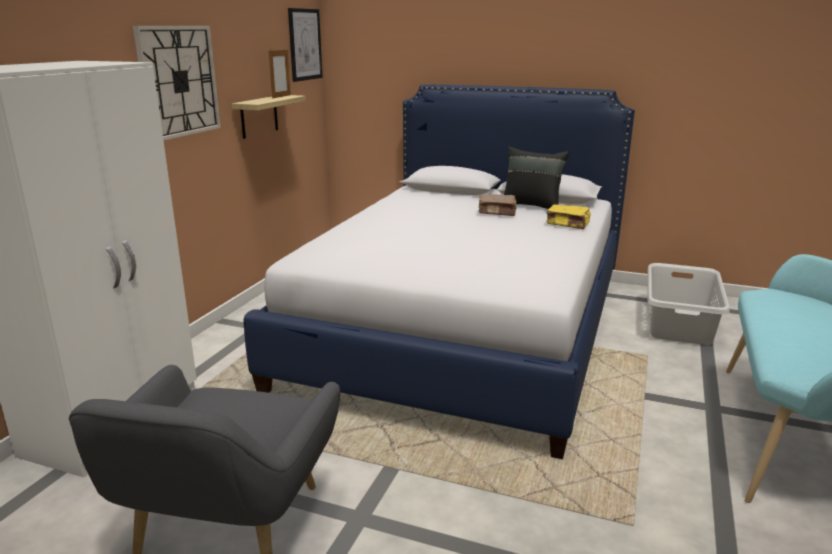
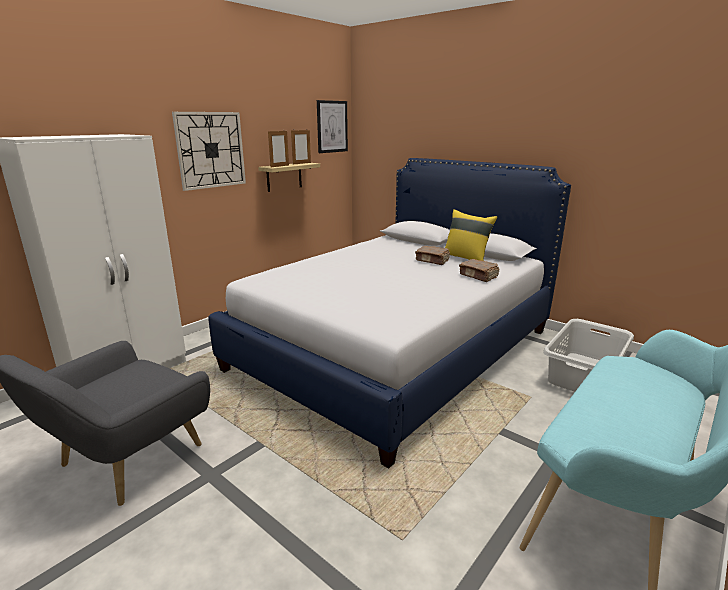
camera: 20 degrees right, 0 degrees up
black pillow [504,147,569,209] -> yellow pillow [445,209,497,260]
yellow book [546,204,591,229] -> brown book [459,259,500,282]
none -> picture frame [268,130,289,167]

